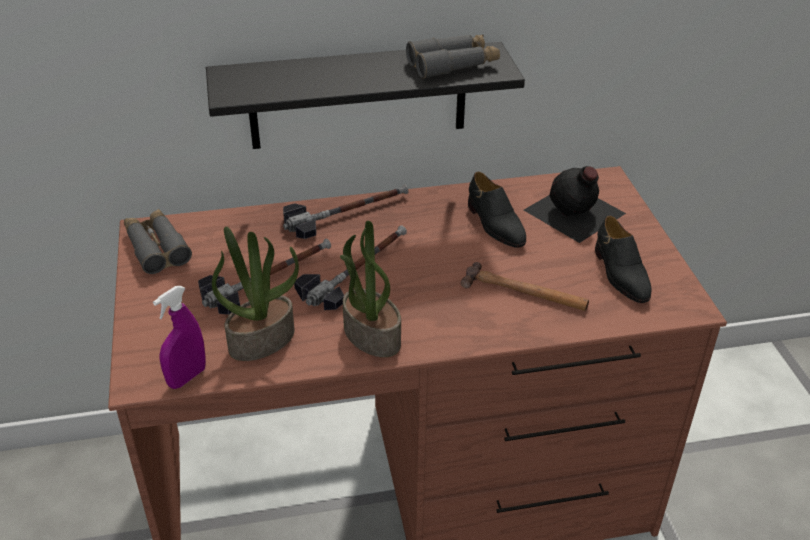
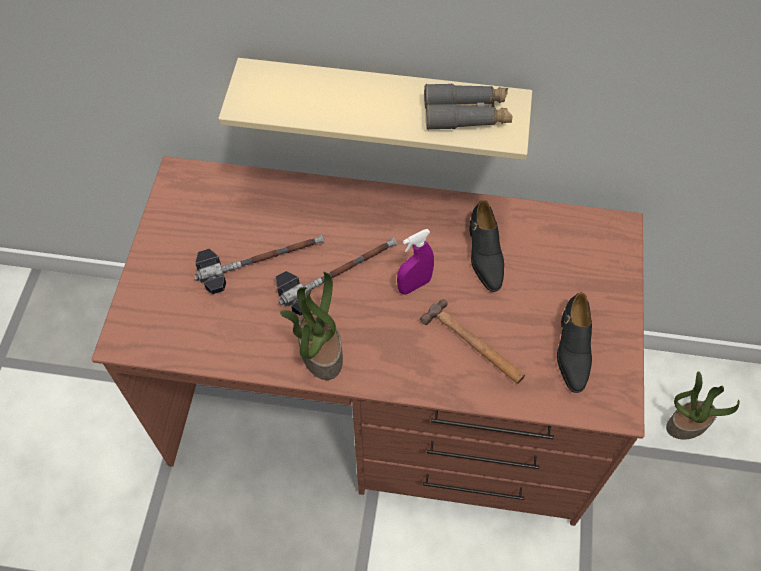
camera: 20 degrees right, 20 degrees up
grey binoculars [124,209,192,274] -> none
purple spray bottle [153,286,206,389] -> purple spray bottle moved to [397,229,434,295]
black shelf [206,42,525,149] -> beige shelf [218,58,532,160]
potted plant [212,227,299,361] -> potted plant moved to [666,371,739,439]
hammer [283,184,409,239] -> none
black bottle [524,166,626,243] -> none

